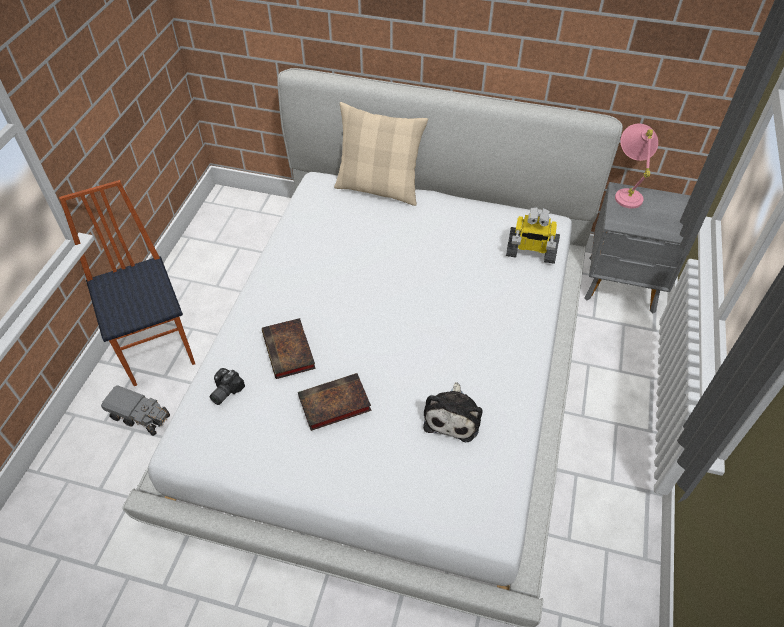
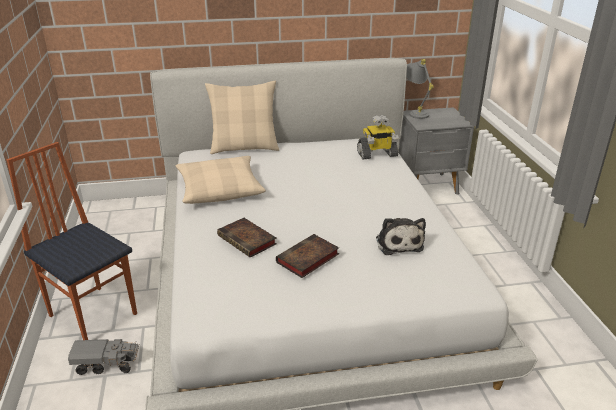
camera: 25 degrees left, 20 degrees down
camera [210,368,245,405] -> none
pink table lamp [615,124,658,208] -> grey table lamp [406,59,434,119]
none -> beige pillow [176,156,266,204]

